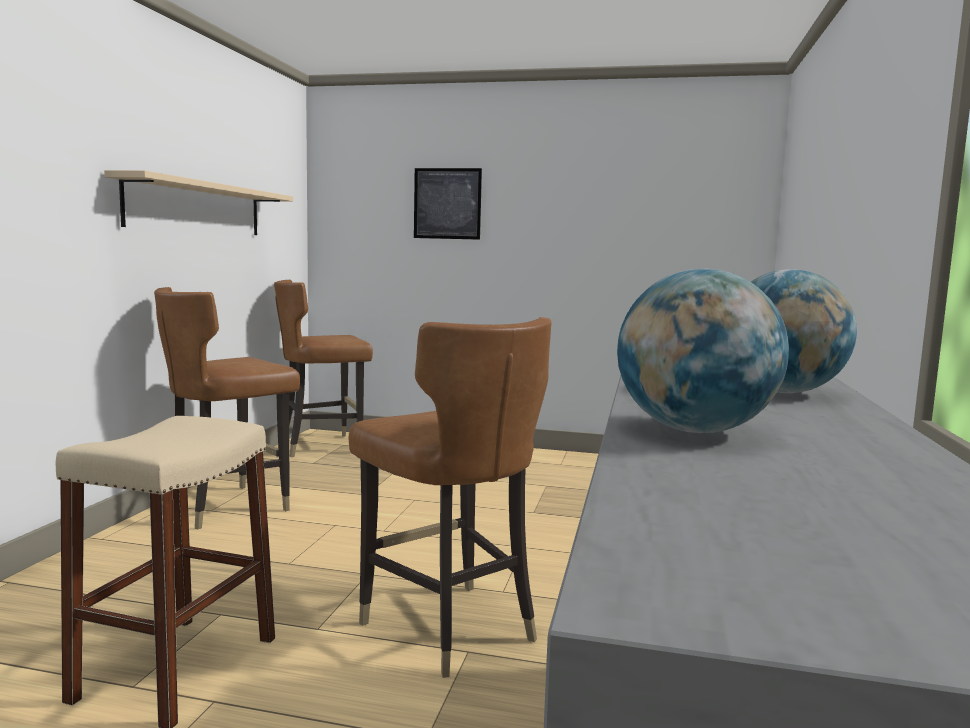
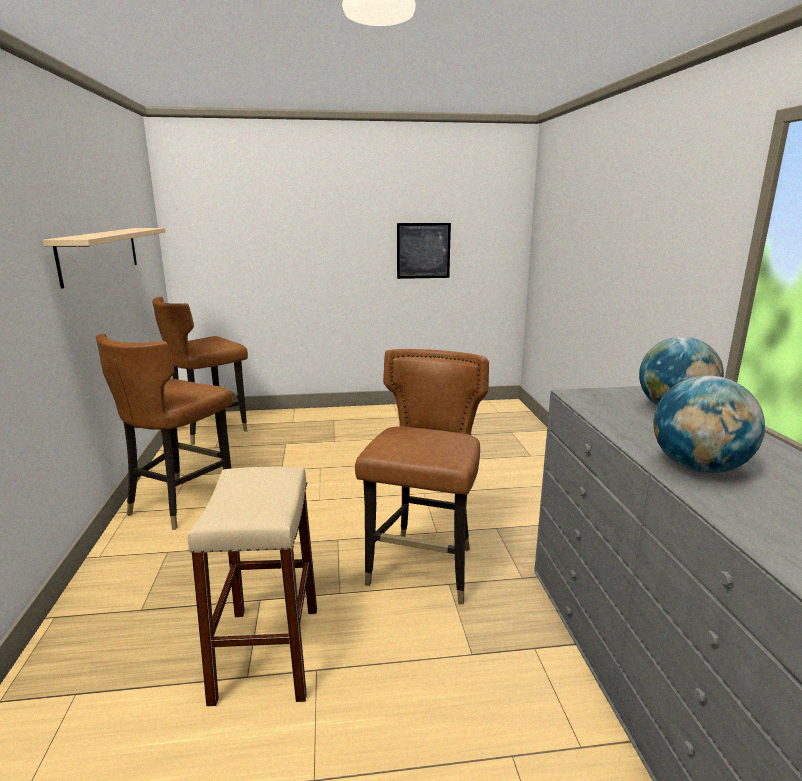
camera: 20 degrees left, 10 degrees up
brown chair [349,317,551,678] -> brown chair turned 105 degrees counterclockwise [355,349,489,604]
picture [414,168,482,240] -> picture moved to [397,223,451,279]

